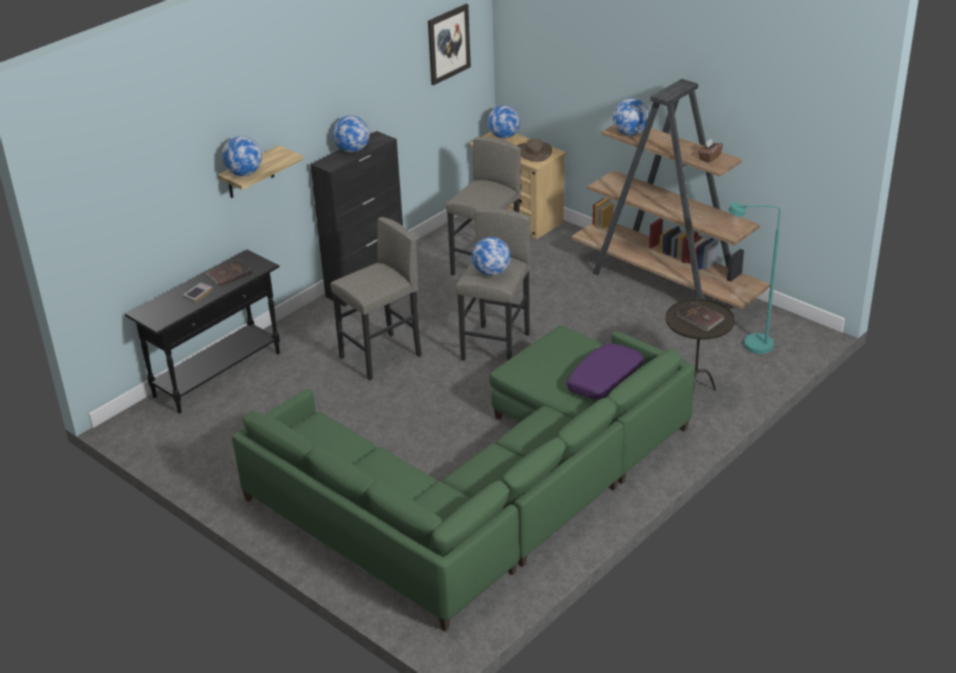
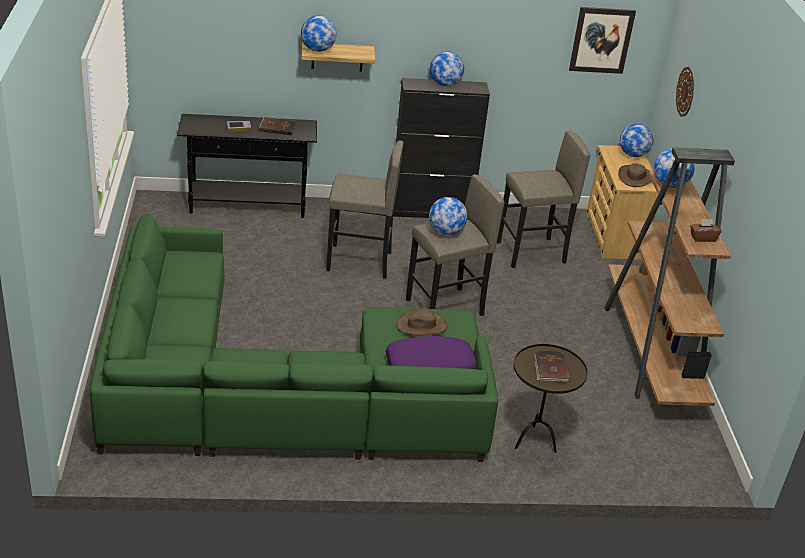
camera: 40 degrees right, 0 degrees up
turquoise floor lamp [728,202,780,354] -> none
none -> brown hat [396,308,447,335]
none -> wall clock [676,67,694,117]

